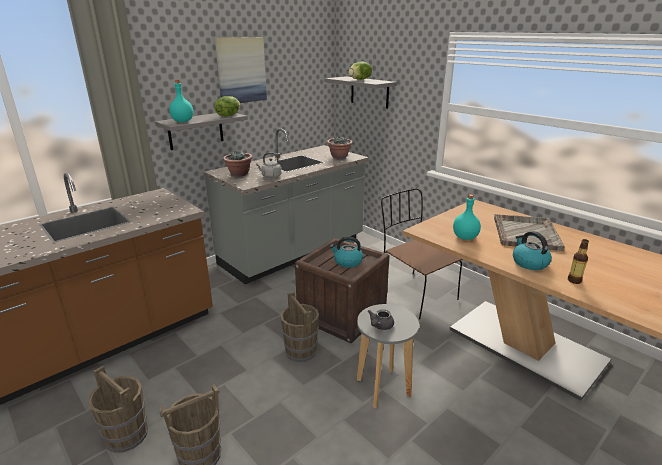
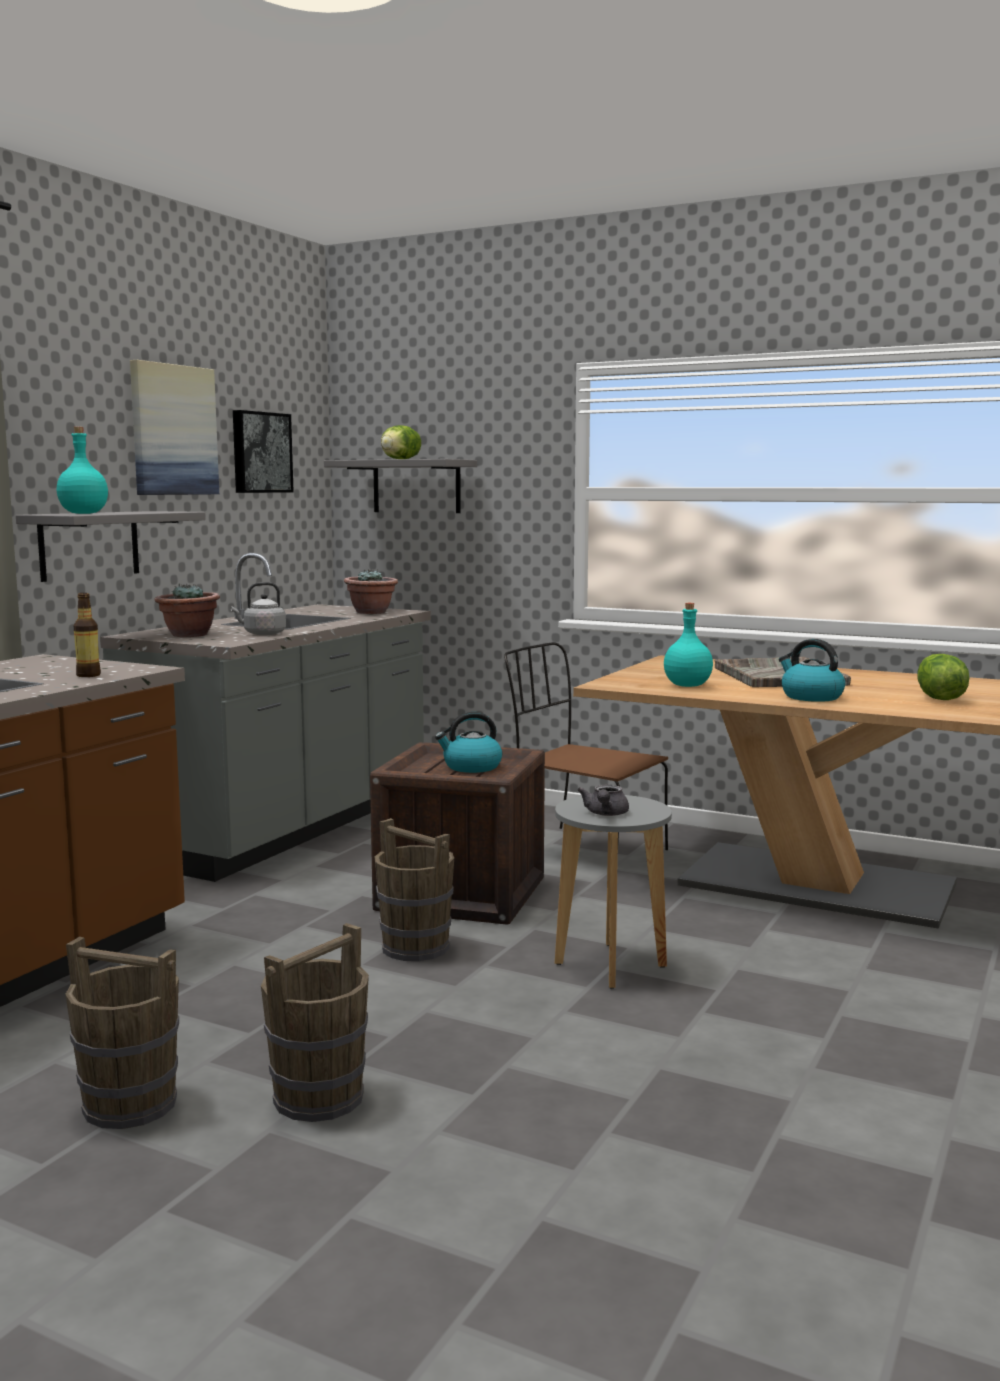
camera: 20 degrees left, 15 degrees down
lettuce [214,96,240,117] -> lettuce moved to [917,654,969,700]
bottle [568,239,589,284] -> bottle moved to [74,593,101,677]
none -> picture [233,410,294,493]

